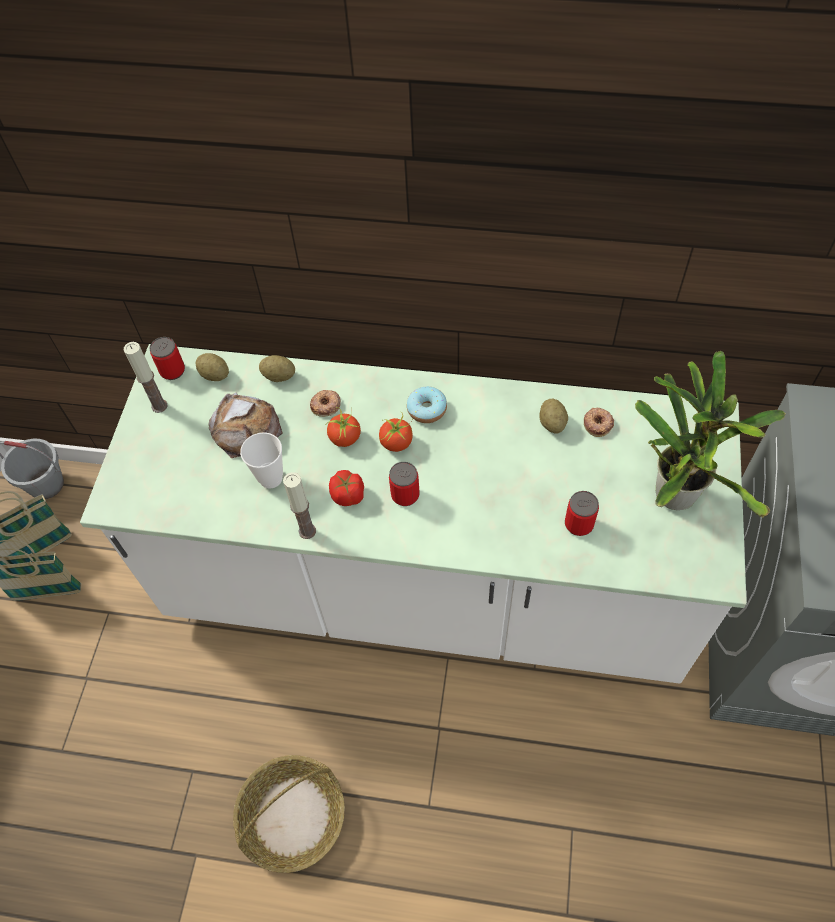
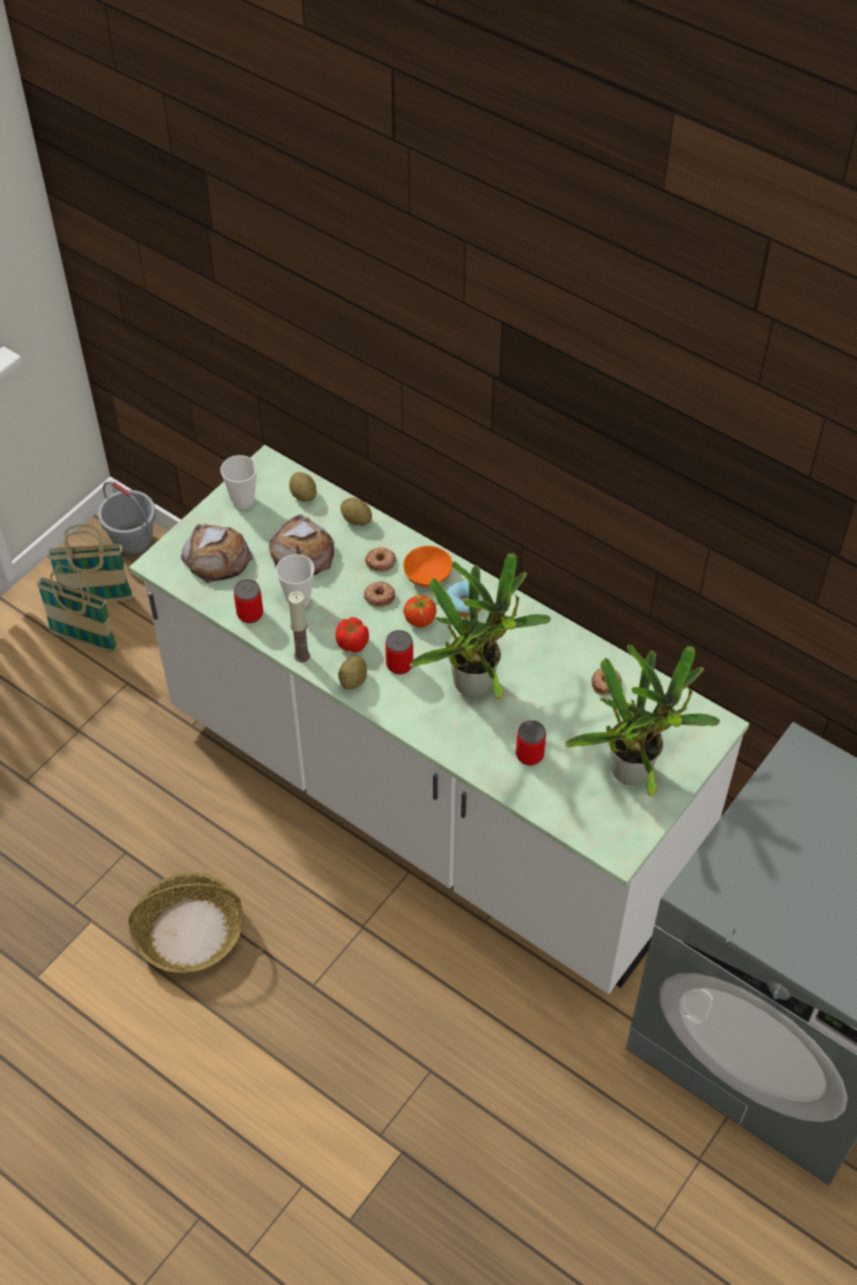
camera: 25 degrees right, 5 degrees down
candle [124,342,168,413] -> cup [220,455,257,509]
can [150,337,185,380] -> can moved to [234,579,263,623]
tomato [327,407,361,447] -> donut [364,581,395,607]
potato [539,399,568,434] -> potato moved to [338,656,367,690]
none -> bread [181,523,253,583]
none -> orange bowl [403,546,452,587]
none -> potted plant [409,553,551,700]

